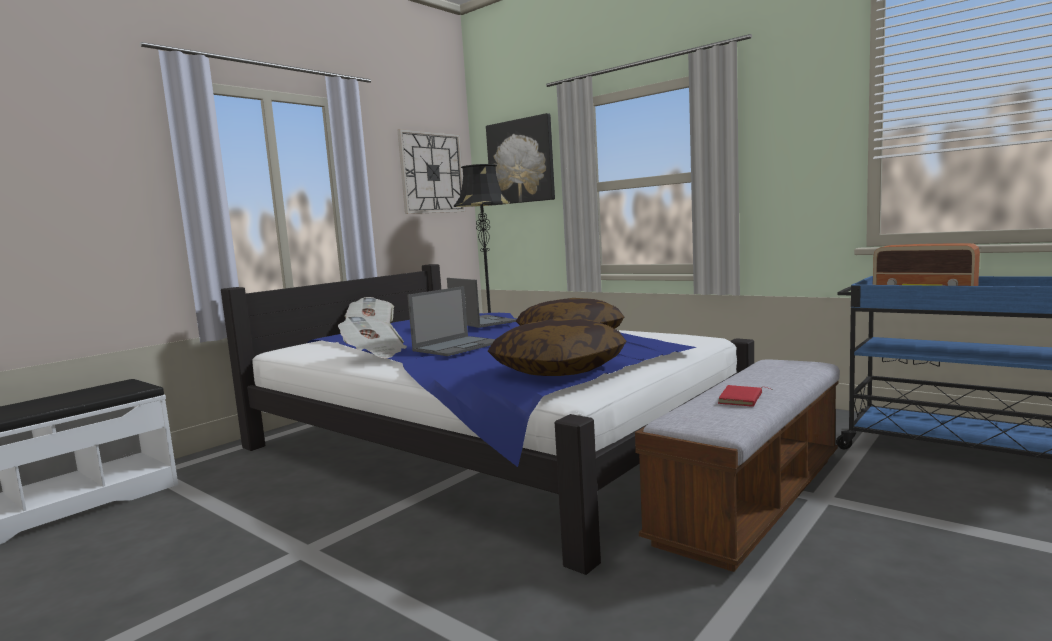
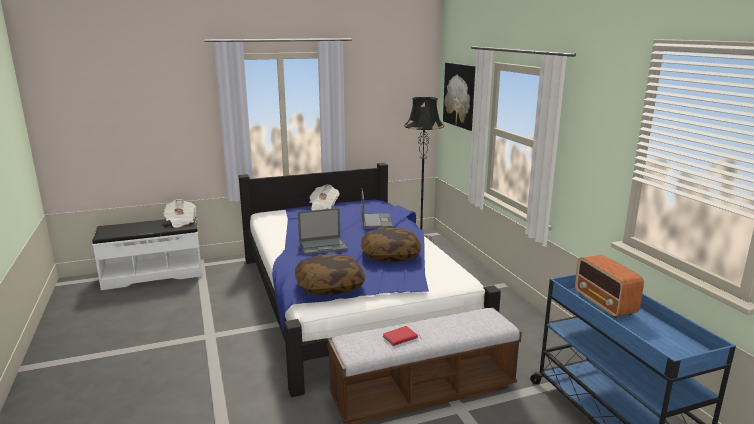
camera: 30 degrees right, 10 degrees up
newspaper [338,316,407,358] -> newspaper moved to [163,199,196,228]
wall clock [398,129,466,214] -> none

